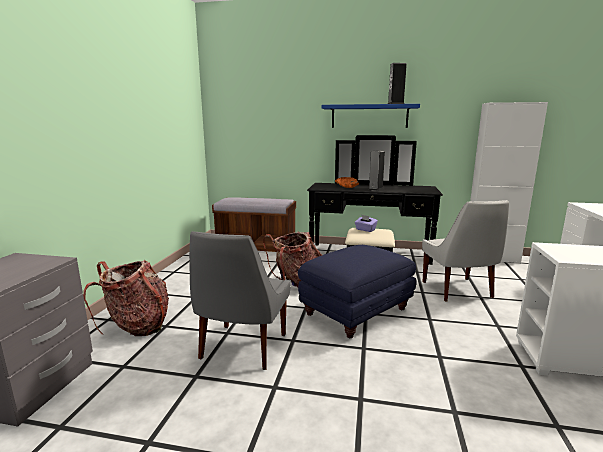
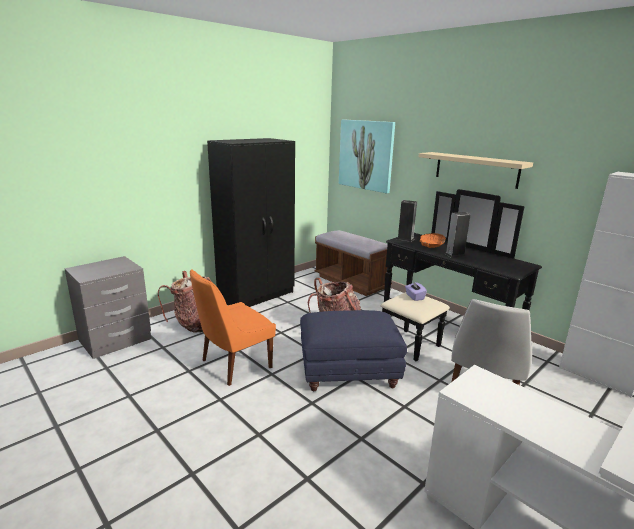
camera: 35 degrees right, 5 degrees up
grey chair [189,231,291,370] -> orange chair [190,269,276,386]
blue shelf [322,104,420,128] -> beige shelf [418,152,533,189]
speaker [388,63,407,104] -> speaker moved to [397,200,417,242]
none -> black wardrobe [207,138,295,307]
none -> picture [339,120,395,193]

